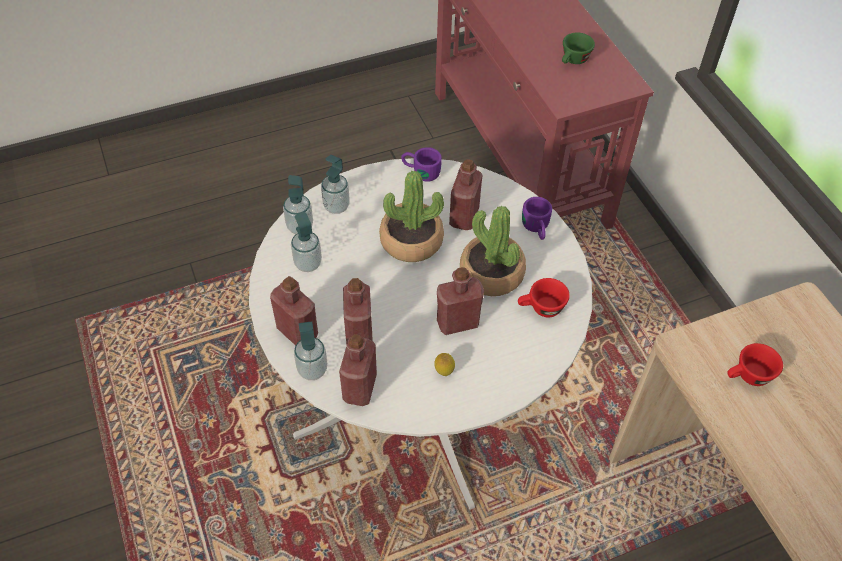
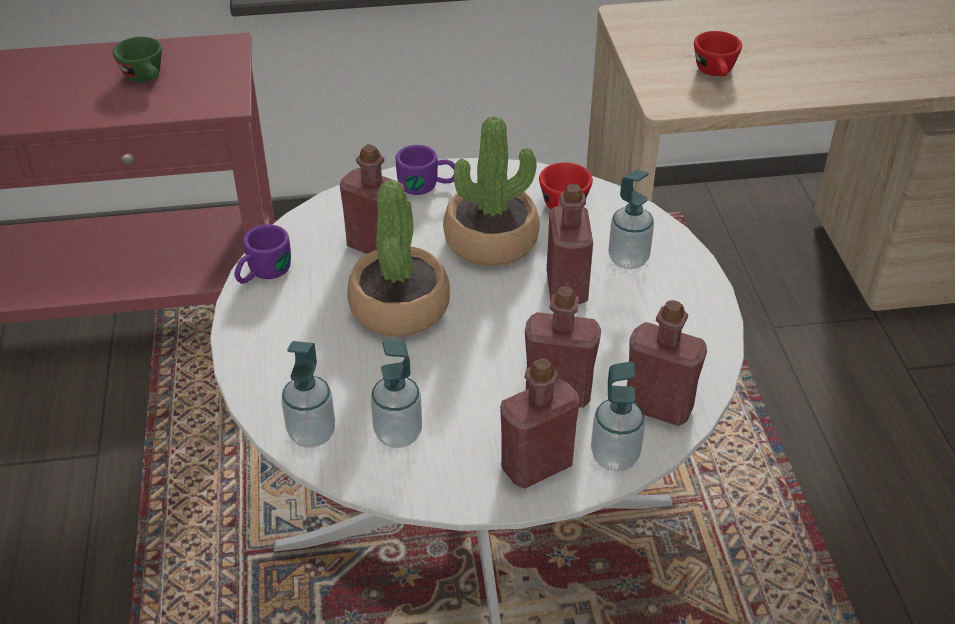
camera: 75 degrees left, 10 degrees down
soap dispenser [321,155,350,214] -> soap dispenser moved to [608,170,654,269]
lemon [434,353,455,376] -> none

